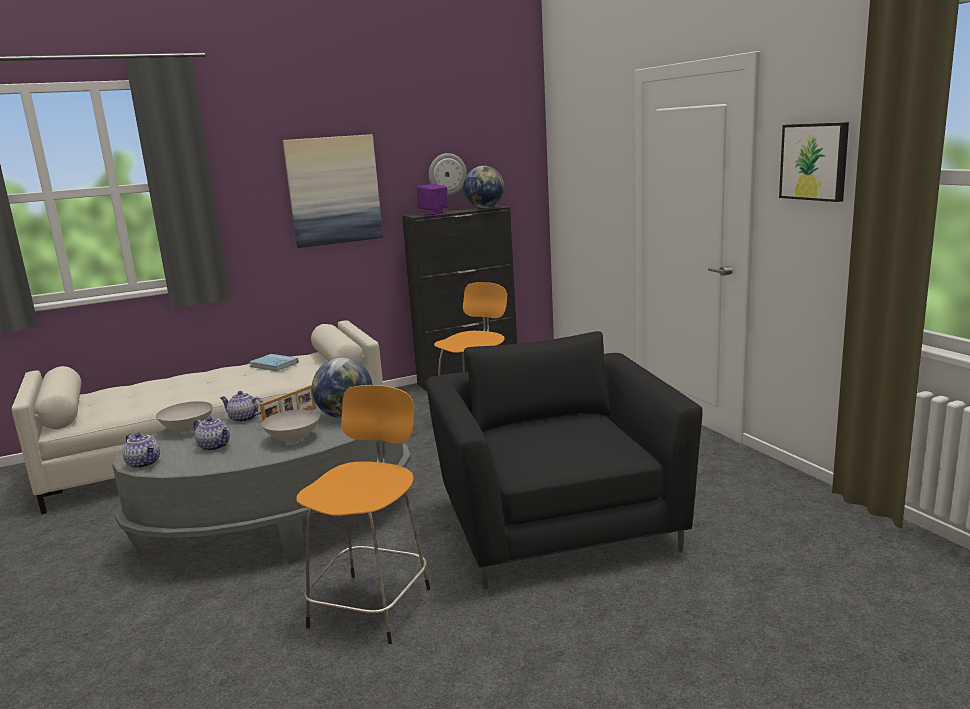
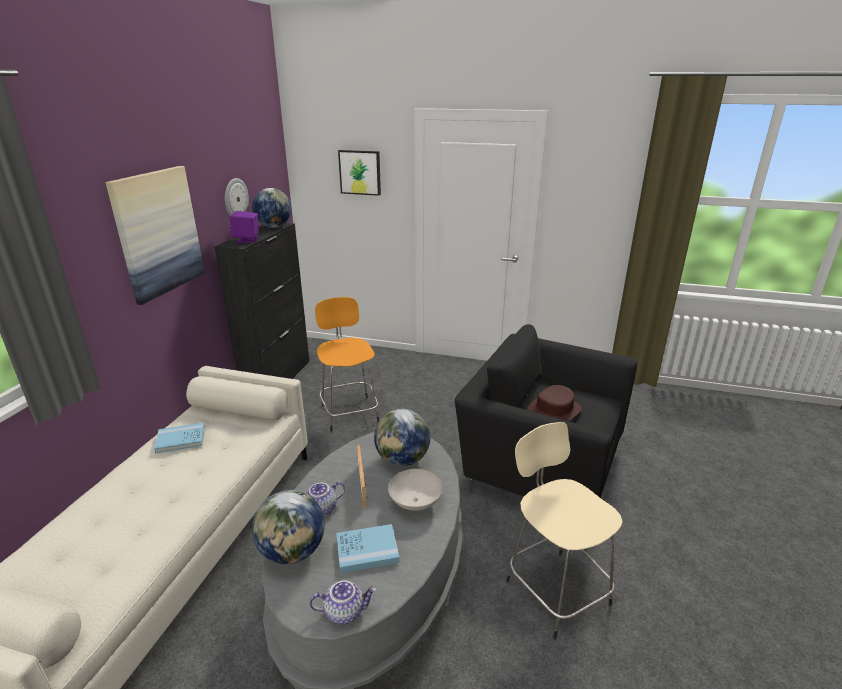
camera: 50 degrees left, 10 degrees up
white bowl [156,401,213,433] -> globe [252,490,325,564]
teapot [194,417,230,451] -> blue book [336,524,399,573]
orange stool [297,385,430,644] -> beige stool [506,422,623,639]
picture [779,122,849,202] -> picture moved to [338,150,381,196]
none -> brown hat [527,385,581,421]

